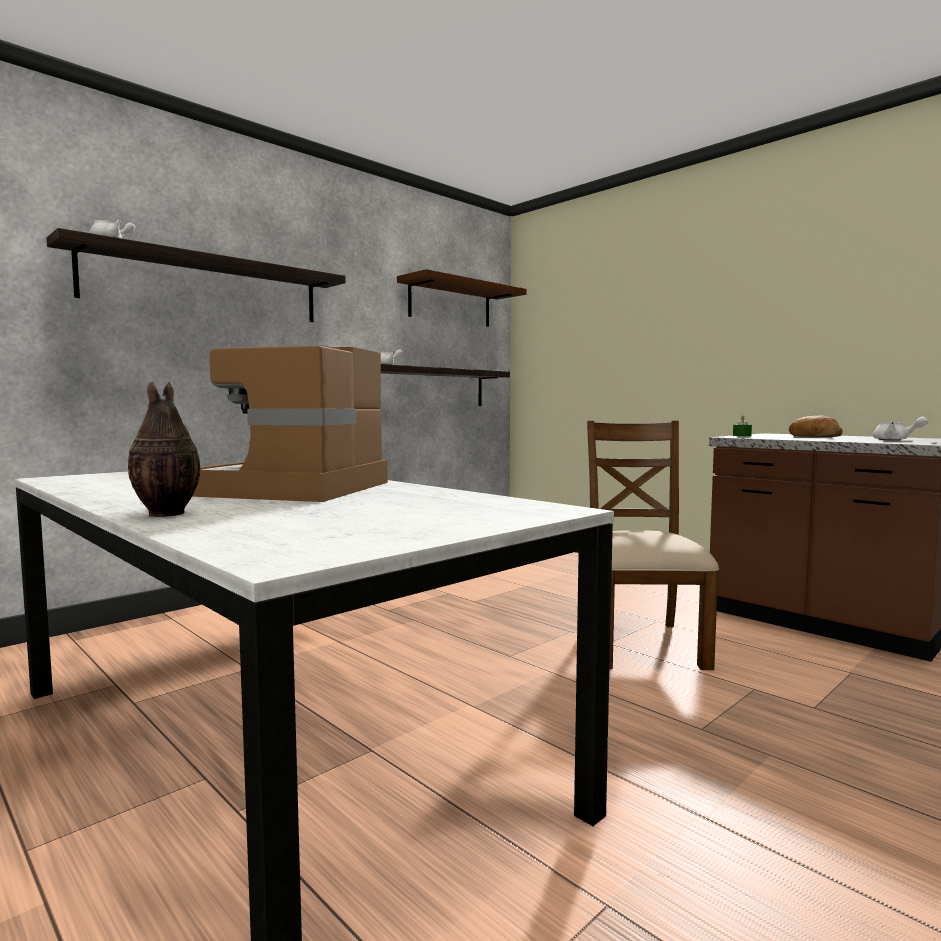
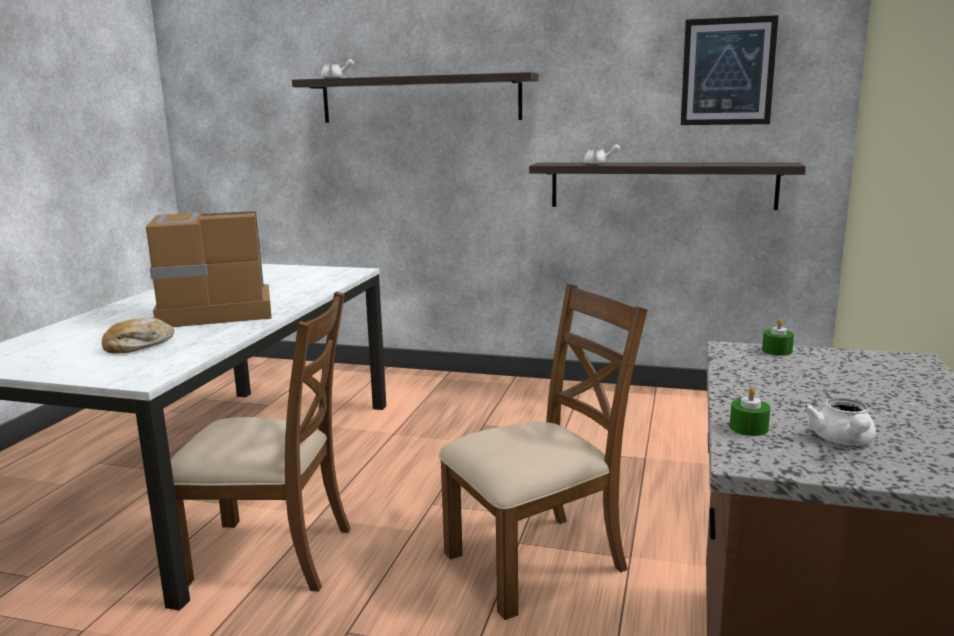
camera: 60 degrees right, 10 degrees up
vase [128,381,201,517] -> none
brown shelf [397,269,526,327] -> picture [681,15,779,125]
bread [789,416,843,437] -> bread moved to [102,318,174,353]
none -> brown chair [170,292,351,591]
none -> green candle [730,386,770,436]

